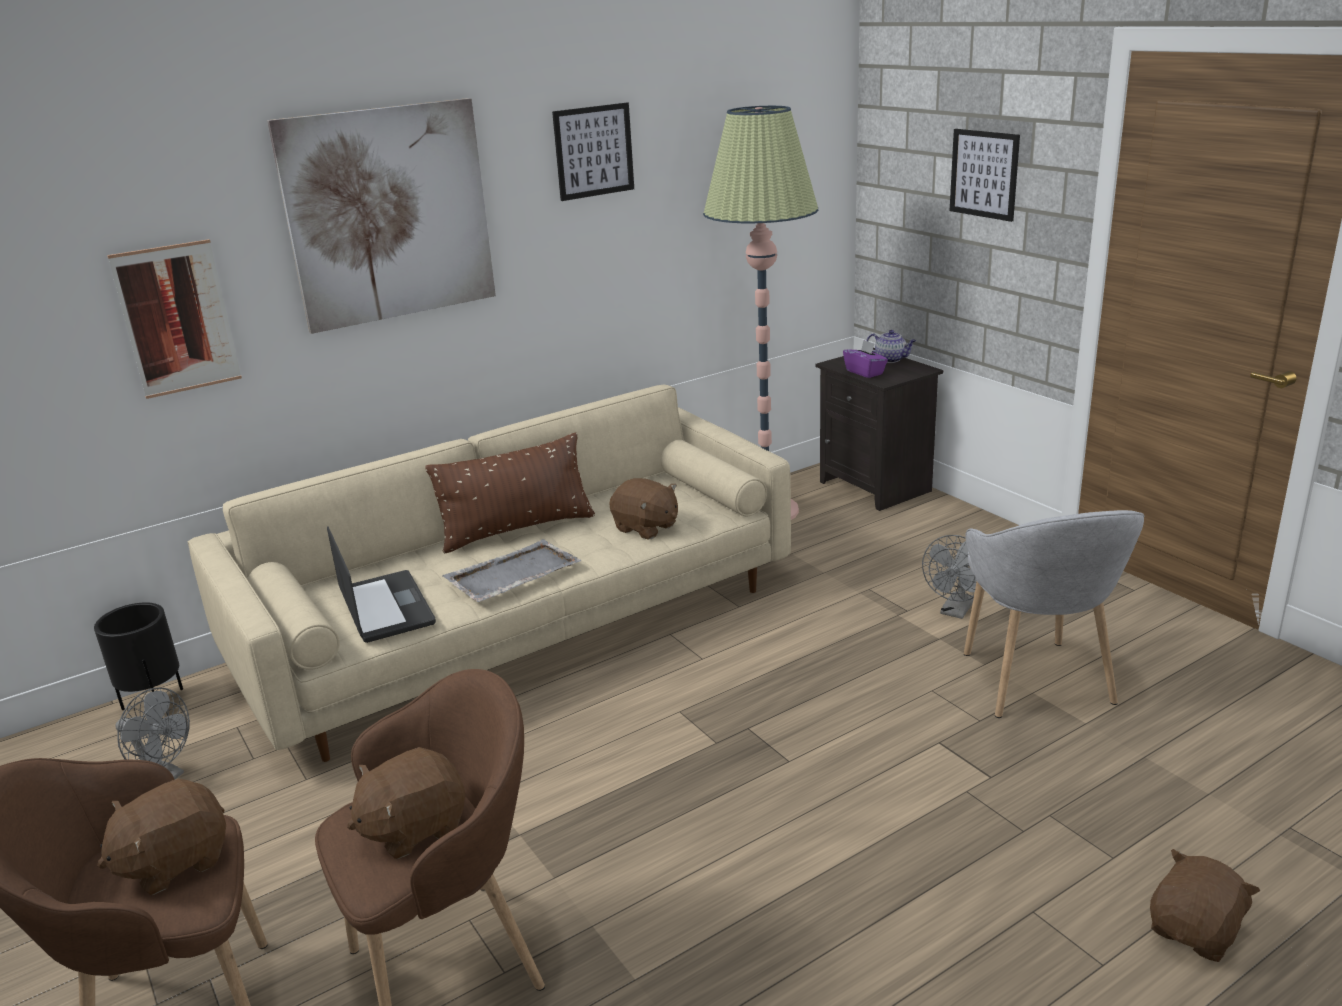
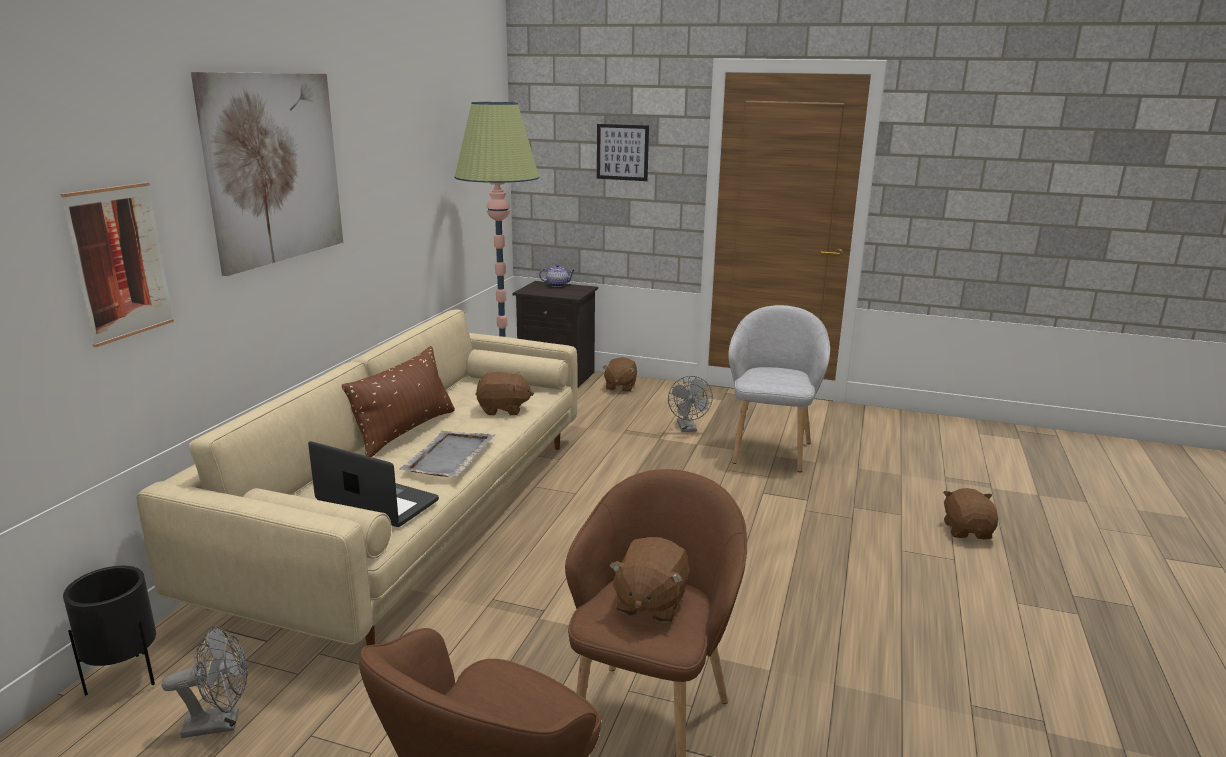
camera: 40 degrees left, 5 degrees down
brown plush toy [97,779,226,895] -> brown plush toy moved to [603,357,637,392]
picture [552,103,634,201] -> none
purple tissue box [843,340,888,378] -> none
grey armchair [964,510,1144,718] -> grey armchair turned 120 degrees counterclockwise [728,305,830,472]

